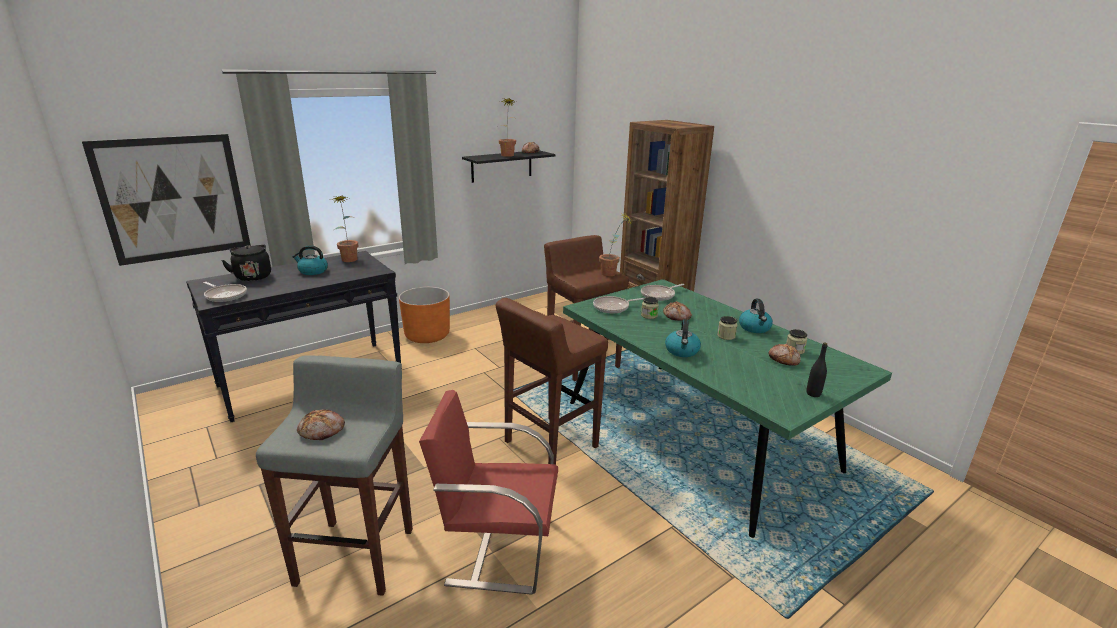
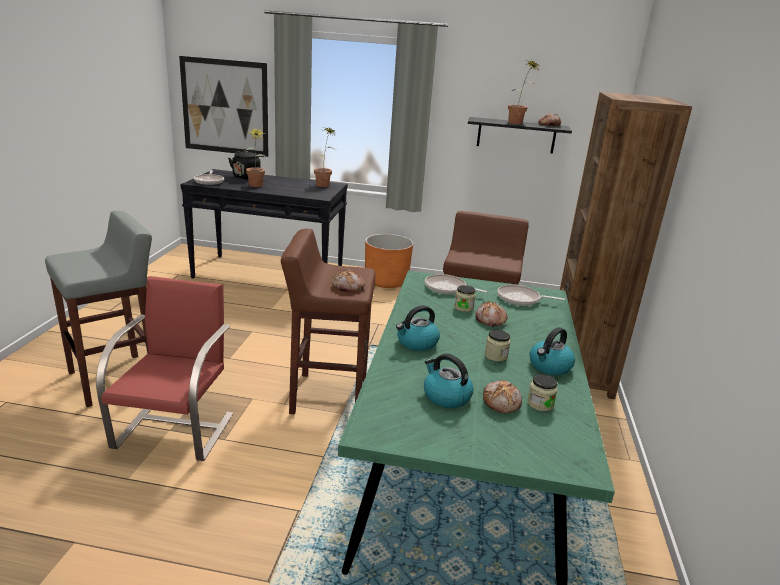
camera: 45 degrees right, 0 degrees up
kettle [292,245,328,275] -> kettle moved to [424,354,473,408]
bread [297,410,345,440] -> bread moved to [332,269,365,292]
red chair [419,390,558,595] -> red chair turned 45 degrees clockwise [96,276,233,461]
potted plant [599,213,634,276] -> potted plant moved to [246,127,266,187]
black bottle [806,342,827,397] -> none

